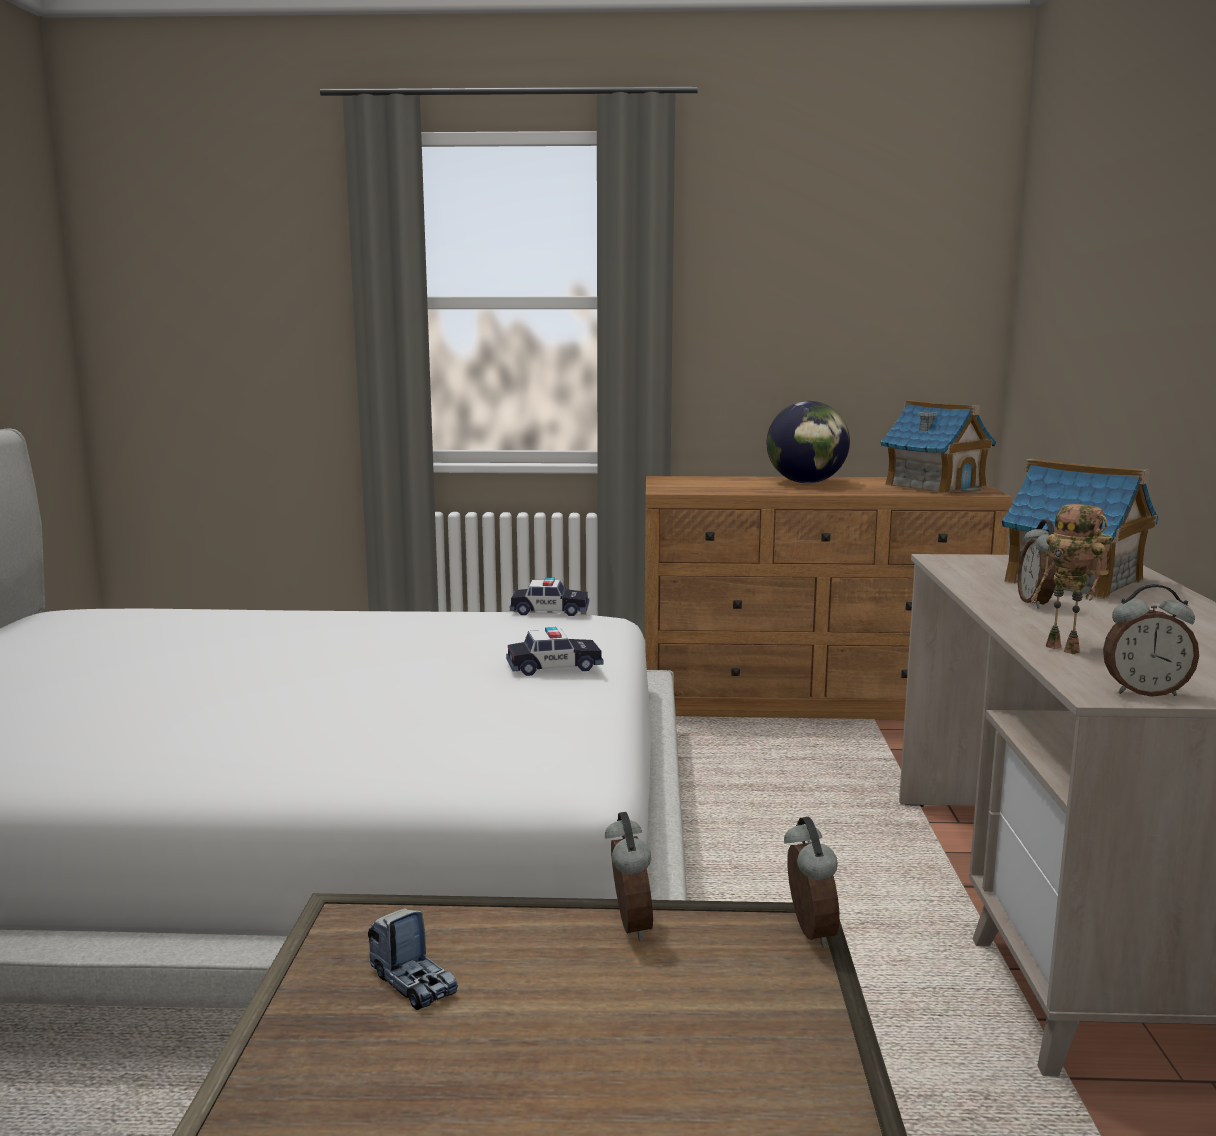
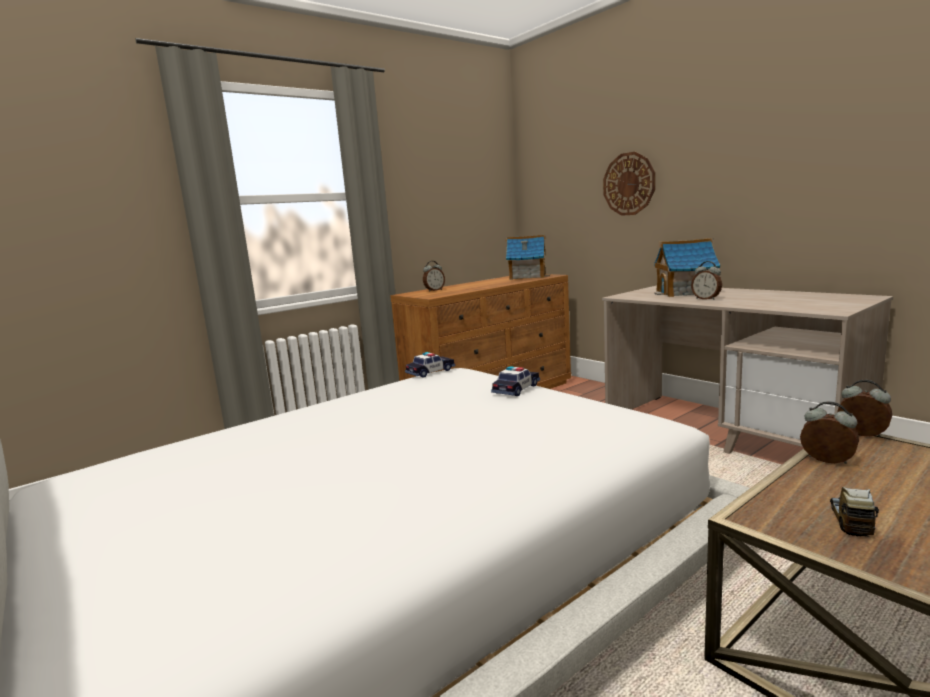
camera: 40 degrees left, 0 degrees up
toy truck [368,908,458,1011] -> toy truck turned 75 degrees counterclockwise [830,487,879,537]
globe [767,401,850,483] -> none
toy robot [1031,504,1112,654] -> none
alarm clock [1103,584,1199,697] -> alarm clock moved to [423,261,445,292]
none -> wall clock [603,152,655,216]

